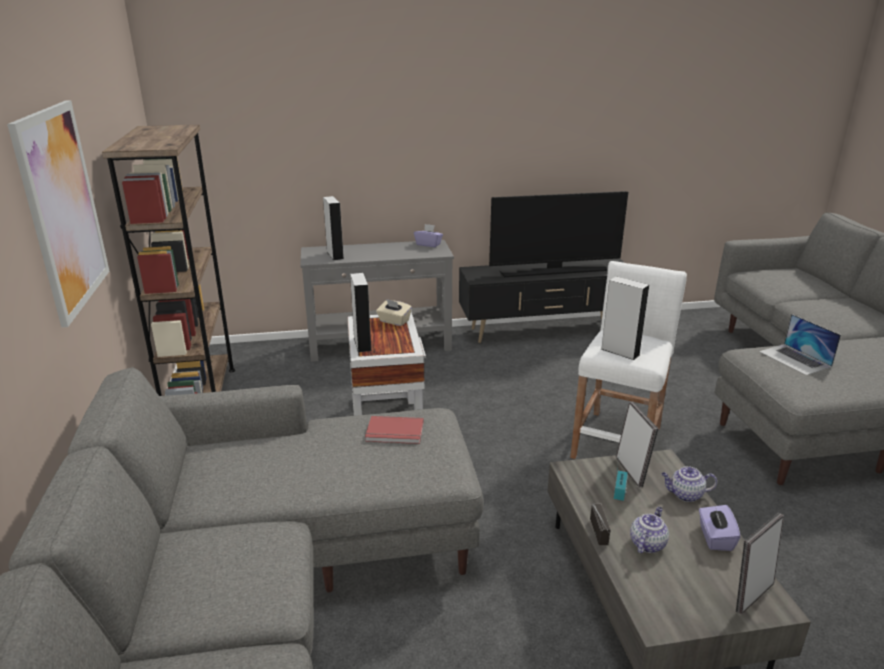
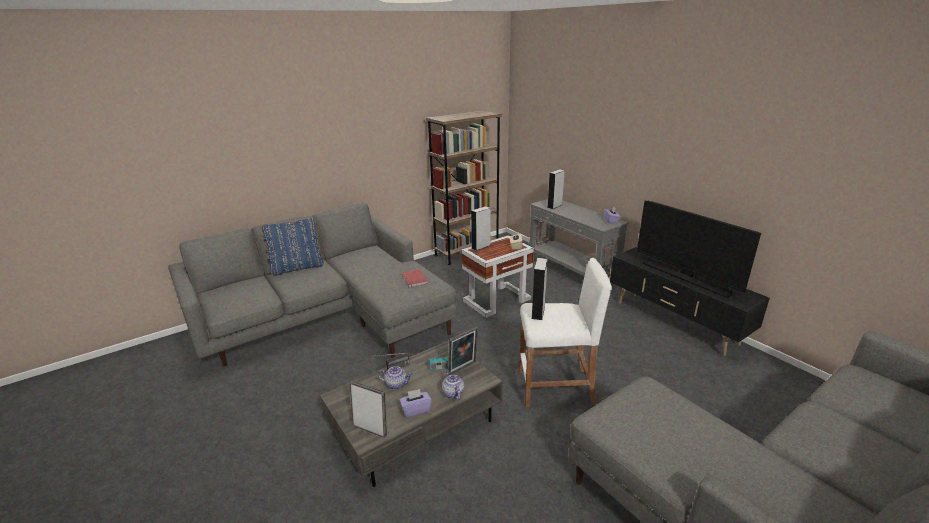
camera: 65 degrees right, 0 degrees up
picture [7,101,109,327] -> none
laptop [759,314,841,375] -> none
none -> blue pillow [262,217,324,276]

